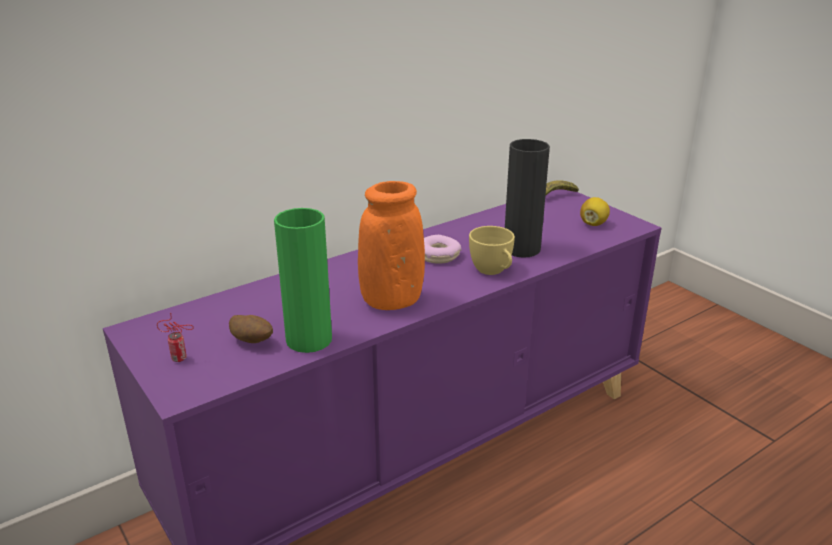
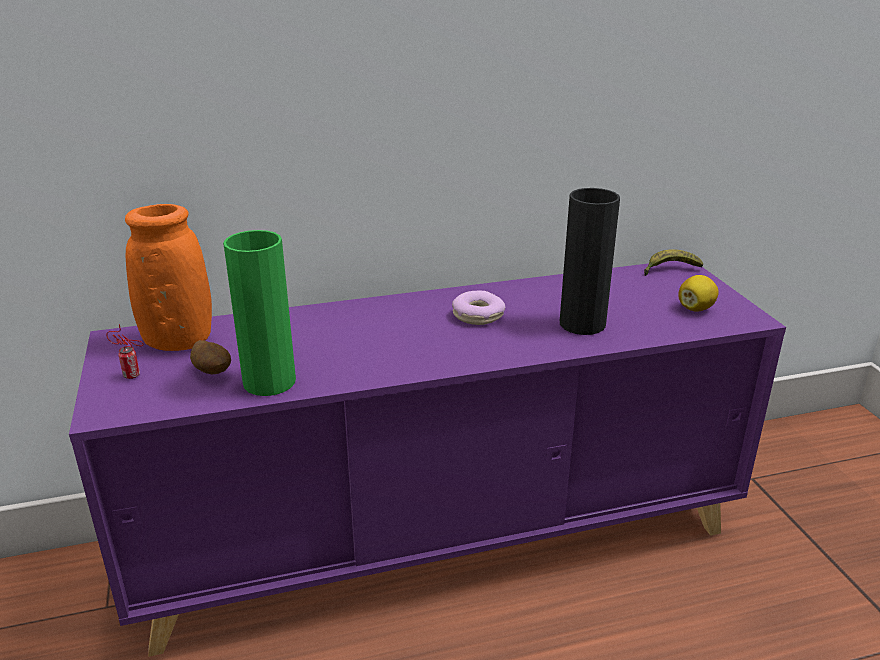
camera: 20 degrees right, 0 degrees up
orange vase [358,181,425,310] -> orange vase moved to [125,204,212,351]
yellow cup [469,226,515,275] -> none

